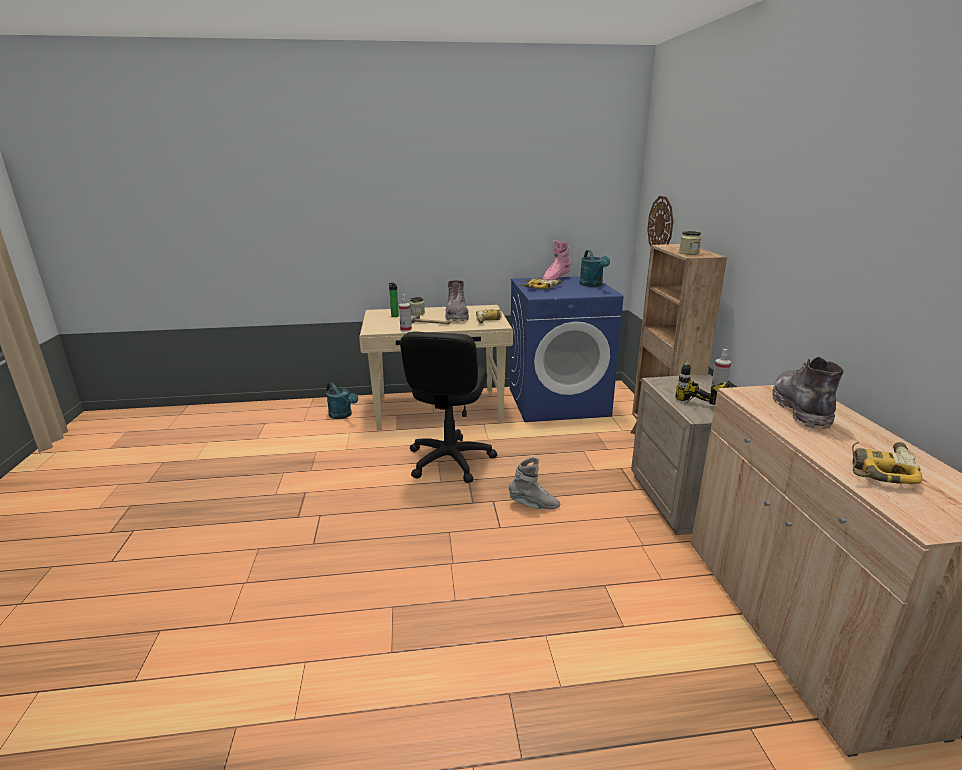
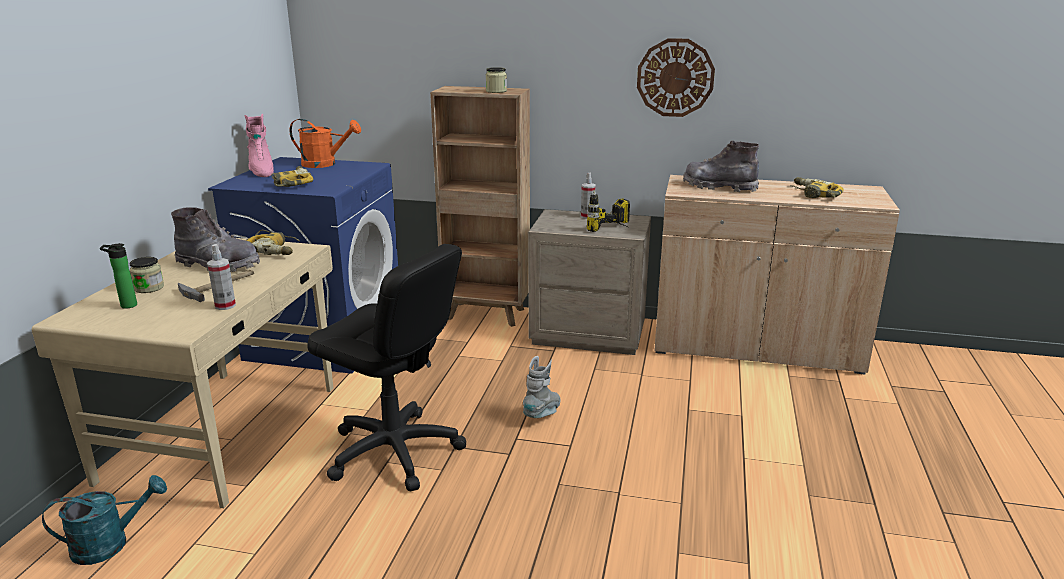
camera: 70 degrees left, 0 degrees up
turquoise watering can [579,250,610,287] -> orange watering can [289,119,361,168]
wall clock [647,196,673,247] -> wall clock moved to [637,38,715,117]

